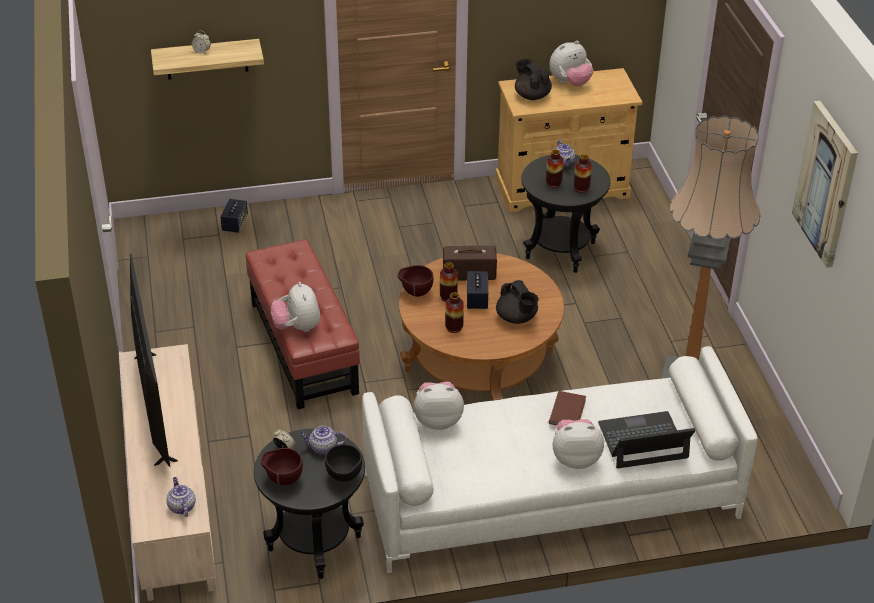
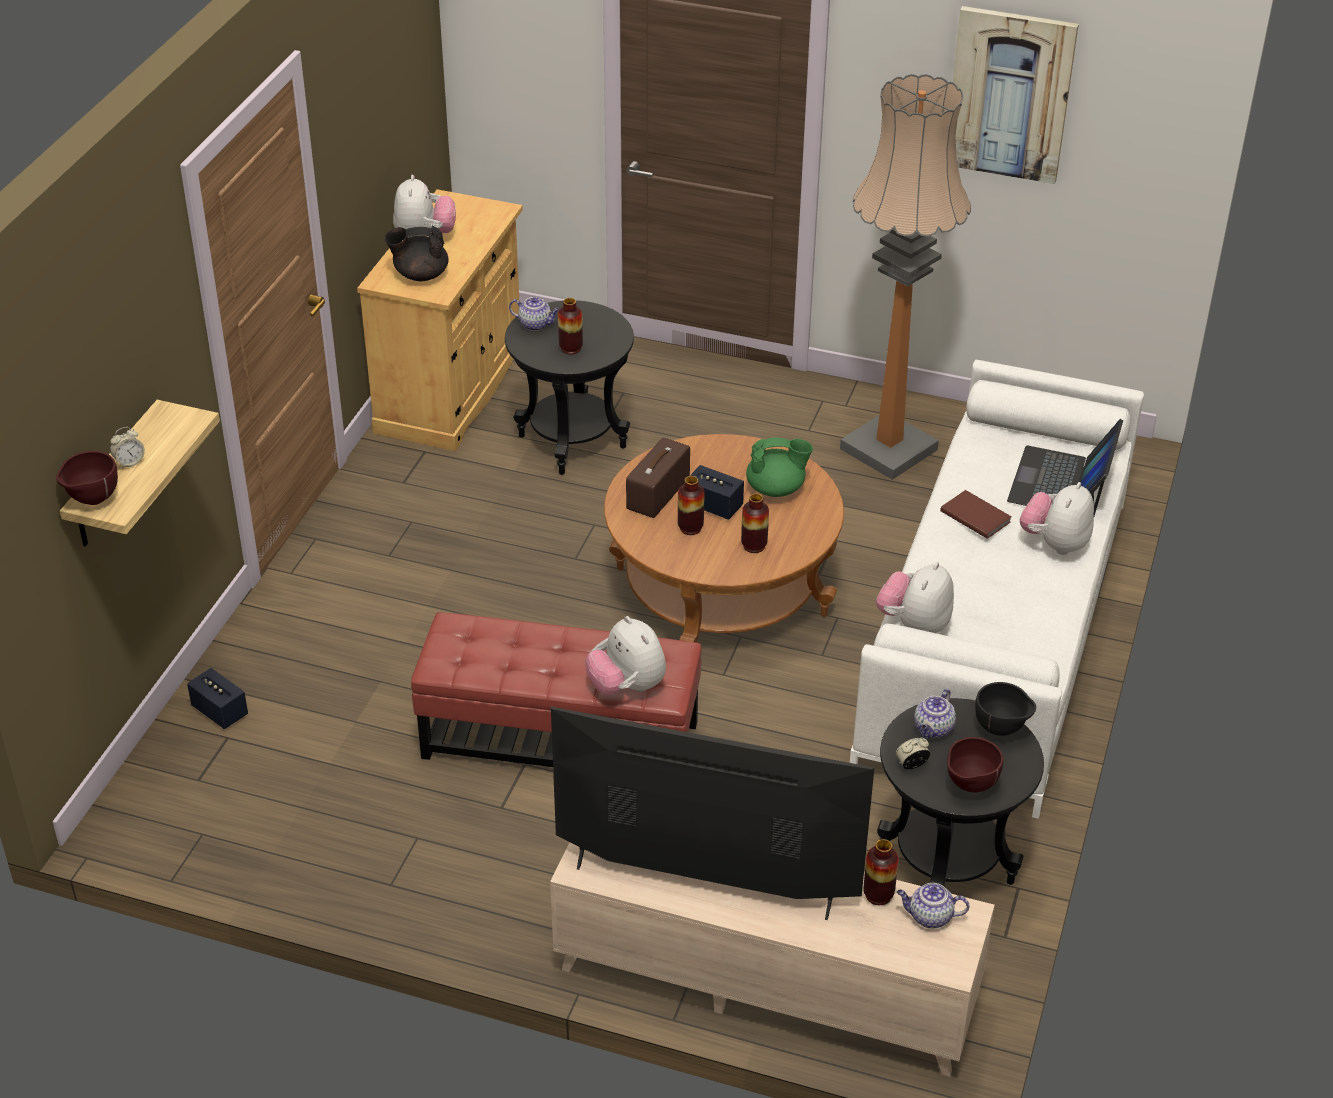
camera: 60 degrees left, 0 degrees up
plush toy [271,282,320,332] -> plush toy turned 45 degrees clockwise [585,616,666,695]
brown bowl [398,265,434,297] -> brown bowl moved to [56,451,118,505]
black teapot [496,280,539,324] -> green teapot [746,437,813,497]
vase [574,154,592,193] -> vase moved to [863,839,899,905]

